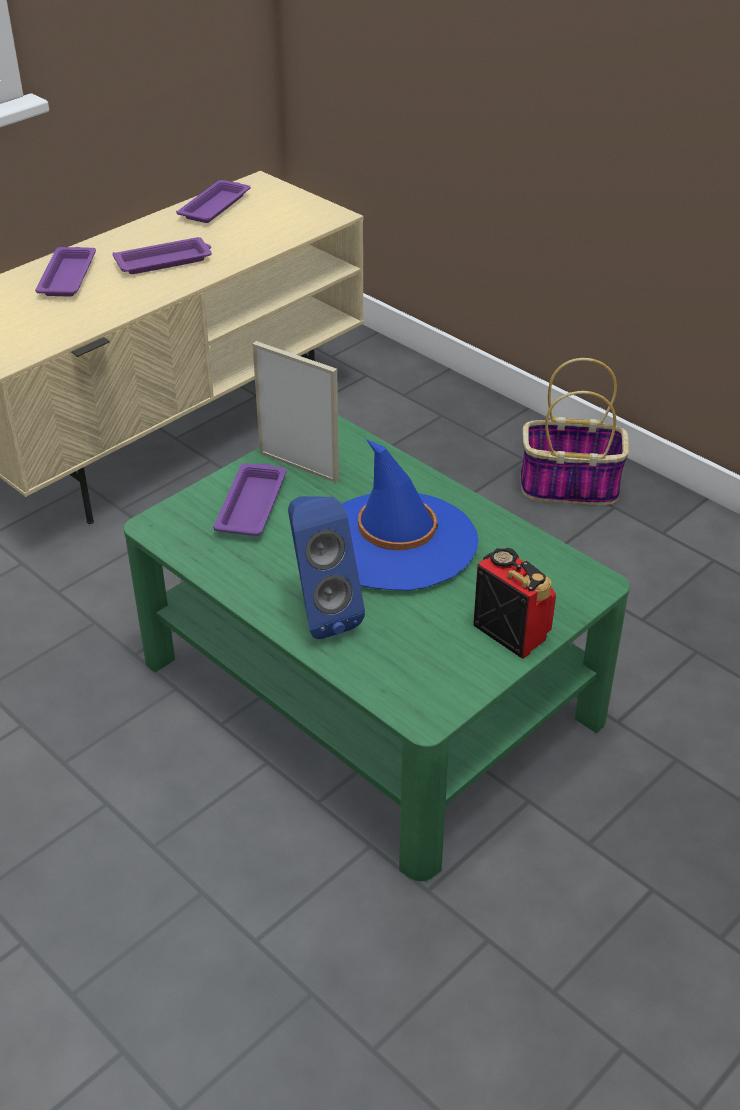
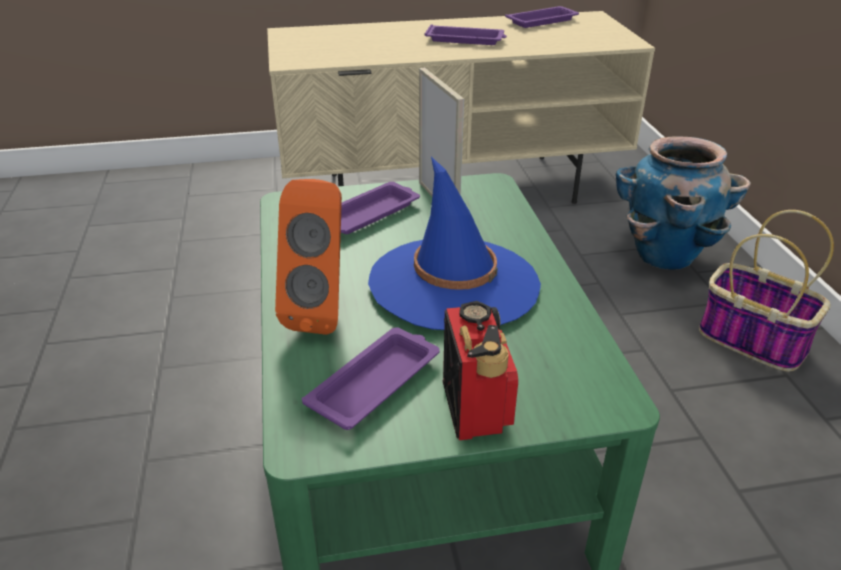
camera: 35 degrees right, 5 degrees down
purple tray [35,247,96,297] -> purple tray moved to [302,327,440,430]
blue speaker [288,496,365,639] -> orange speaker [275,179,342,335]
none -> planter [616,136,751,270]

